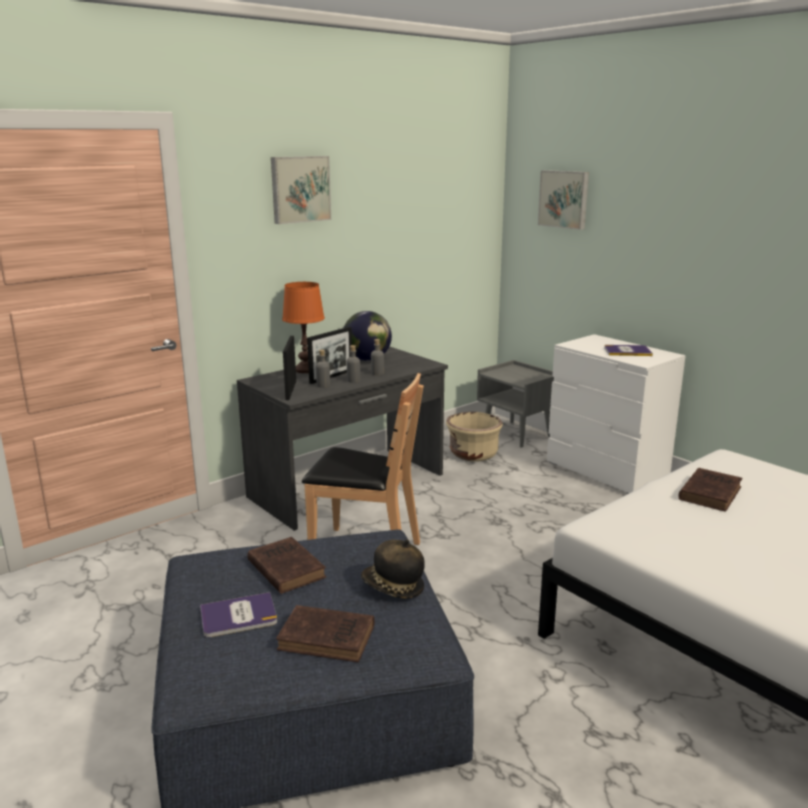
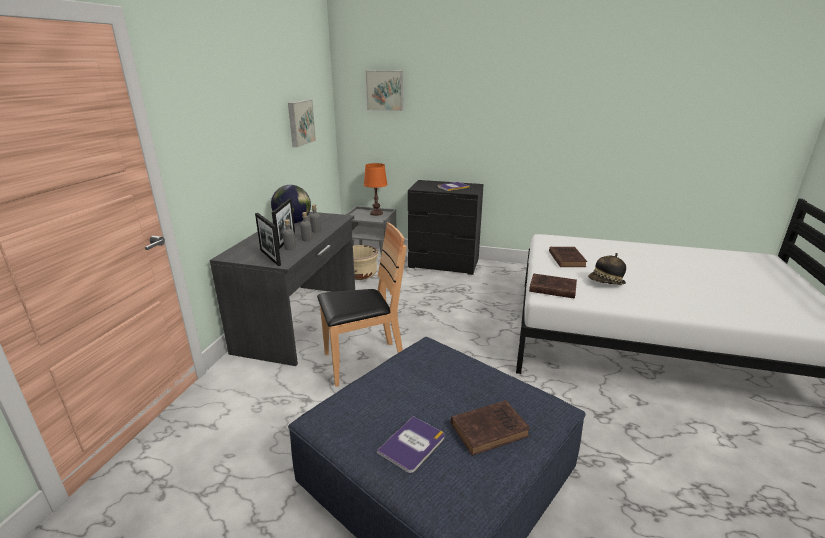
camera: 35 degrees left, 5 degrees up
brown book [248,537,326,594] -> brown book moved to [529,273,577,299]
picture [271,156,331,224] -> picture moved to [288,100,316,147]
orange table lamp [282,282,325,373] -> orange table lamp moved to [364,163,388,216]
hat [361,539,425,599] -> hat moved to [588,253,626,285]
white dresser [547,334,686,494] -> black dresser [408,180,484,275]

